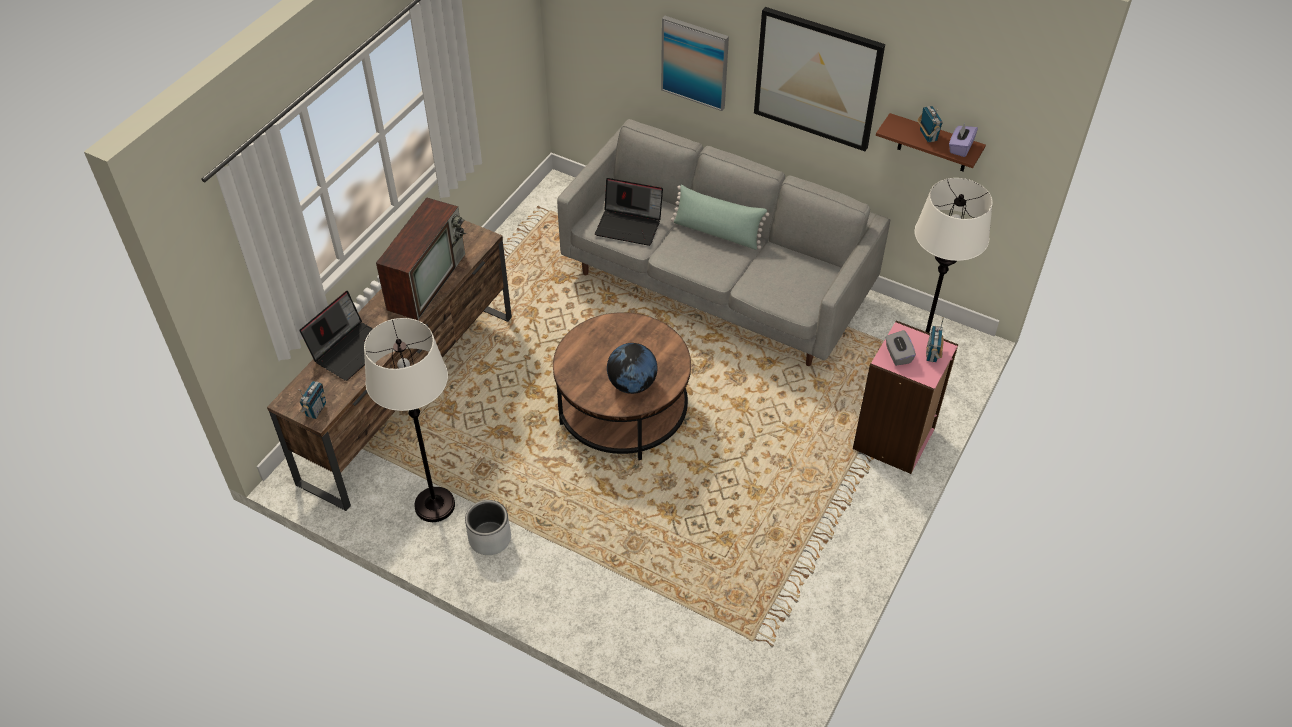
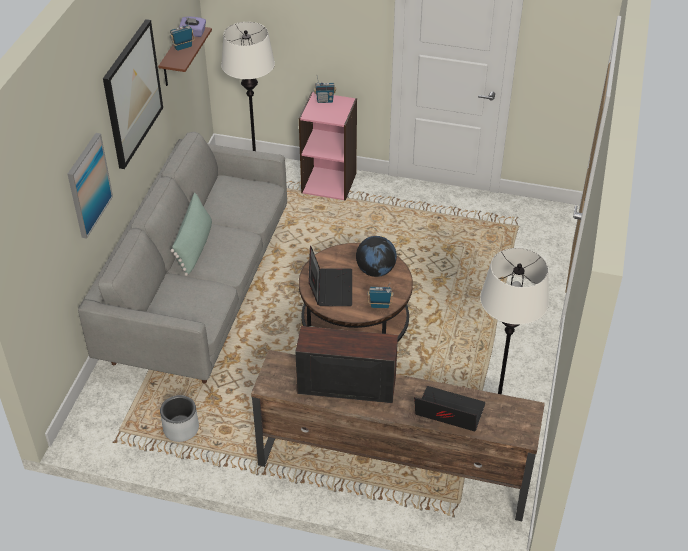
camera: 105 degrees left, 5 degrees down
radio [298,381,326,419] -> radio moved to [367,283,393,308]
grey planter [465,500,511,555] -> grey planter moved to [160,395,199,442]
laptop [595,178,663,246] -> laptop moved to [309,246,352,306]
grey tissue box [885,330,916,366] -> none

